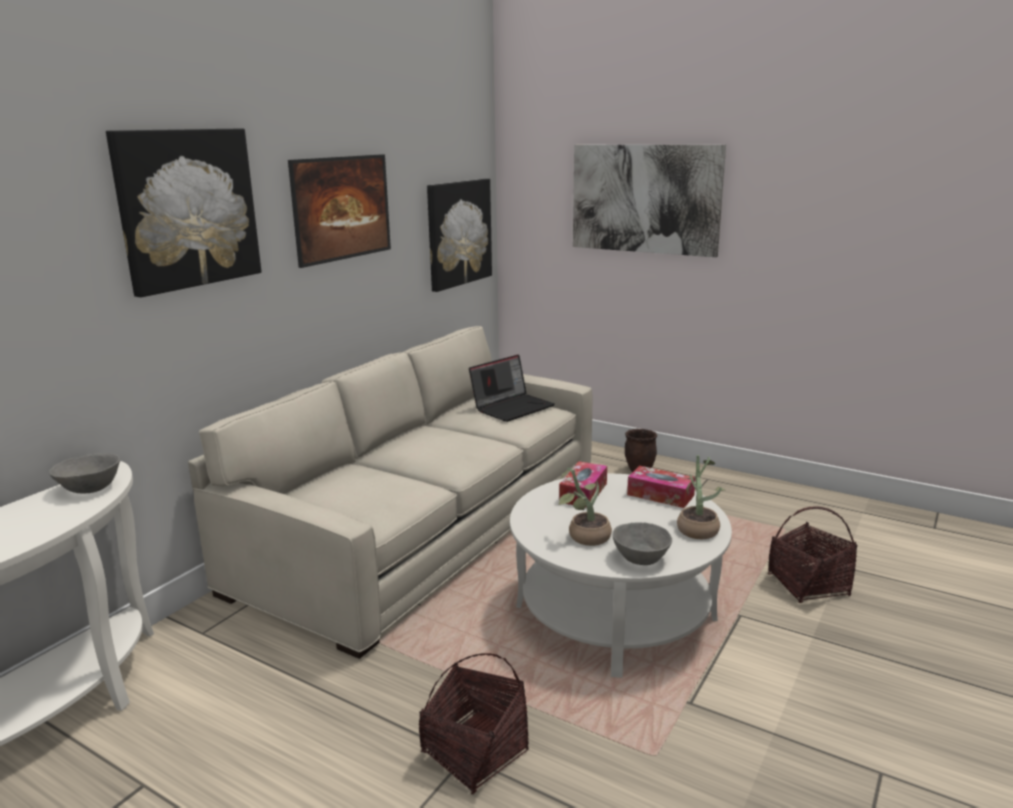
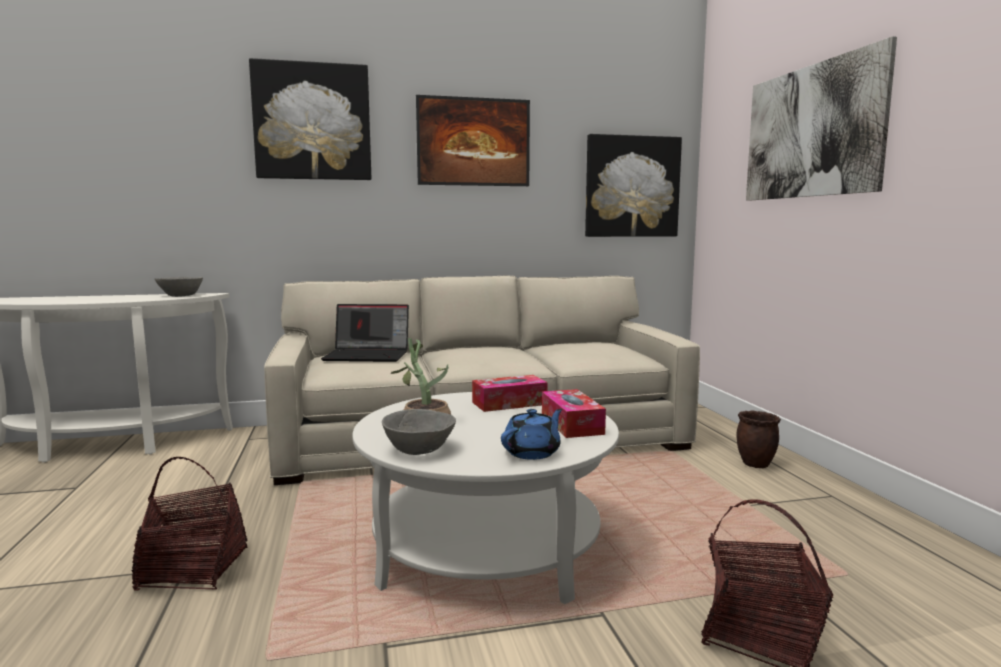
camera: 45 degrees right, 10 degrees down
laptop [469,354,555,422] -> laptop moved to [321,304,409,362]
potted plant [677,455,725,539] -> blue teapot [501,409,563,460]

